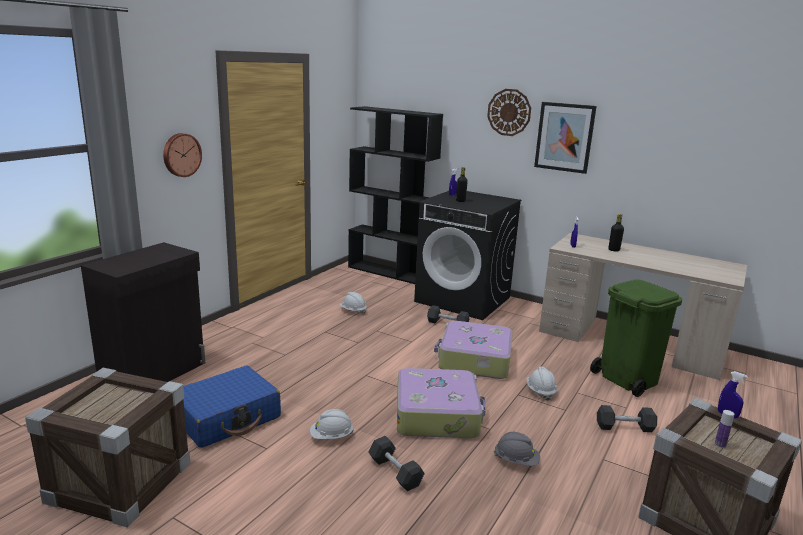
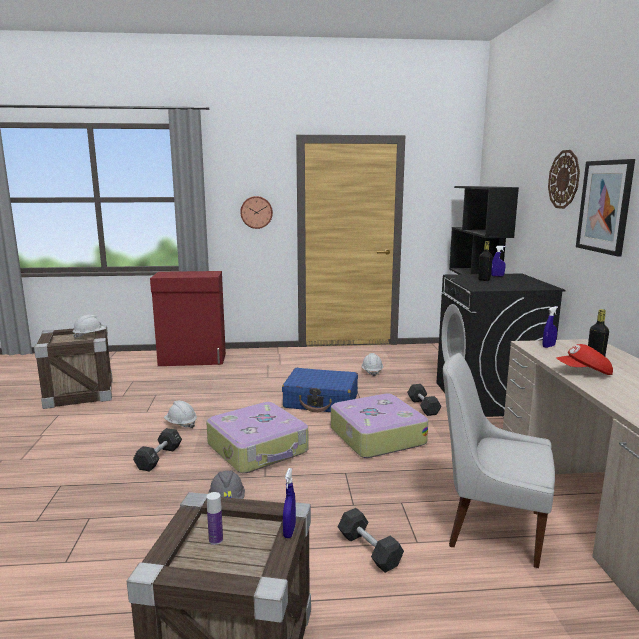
camera: 55 degrees right, 5 degrees down
black cabinet [81,242,205,382] -> red cabinet [150,271,226,366]
blue suitcase [183,366,281,448] -> blue suitcase moved to [282,368,358,413]
white hard hat [527,367,557,401] -> white hard hat moved to [72,315,106,339]
green trash can [590,280,682,397] -> white chair [443,353,555,568]
none -> red cap [556,344,613,375]

